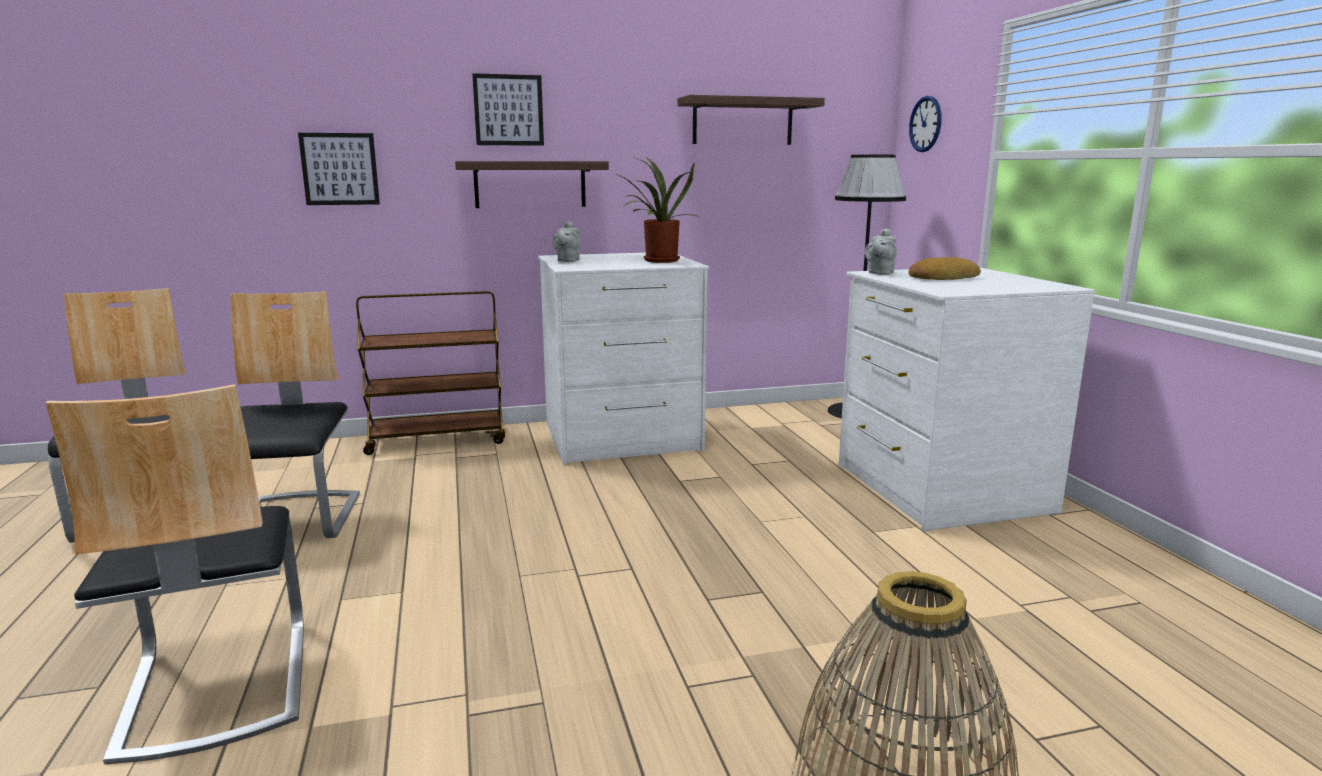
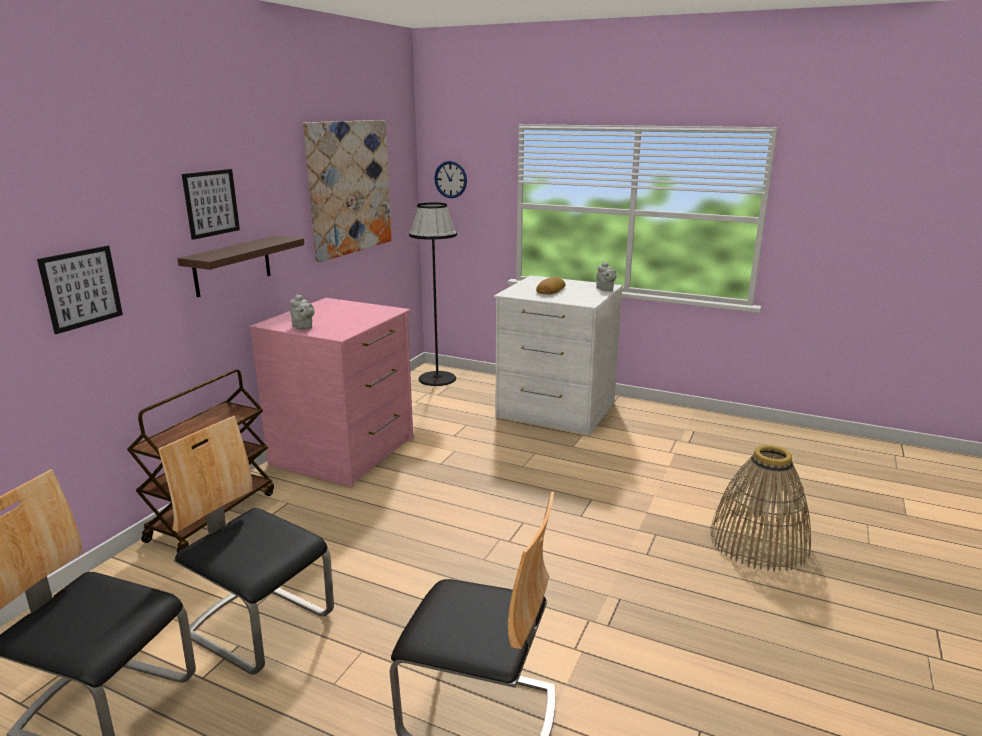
camera: 50 degrees left, 5 degrees up
white dresser [538,253,709,464] -> pink dresser [249,298,413,487]
potted plant [615,157,699,263] -> none
shelf [677,95,825,145] -> picture [303,120,392,262]
grey teapot [865,228,897,275] -> grey teapot moved to [596,262,617,291]

